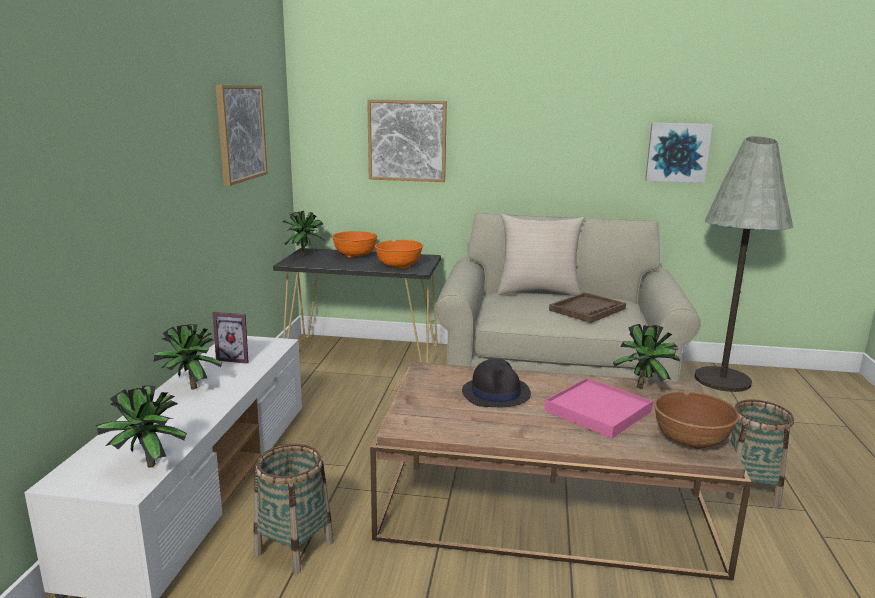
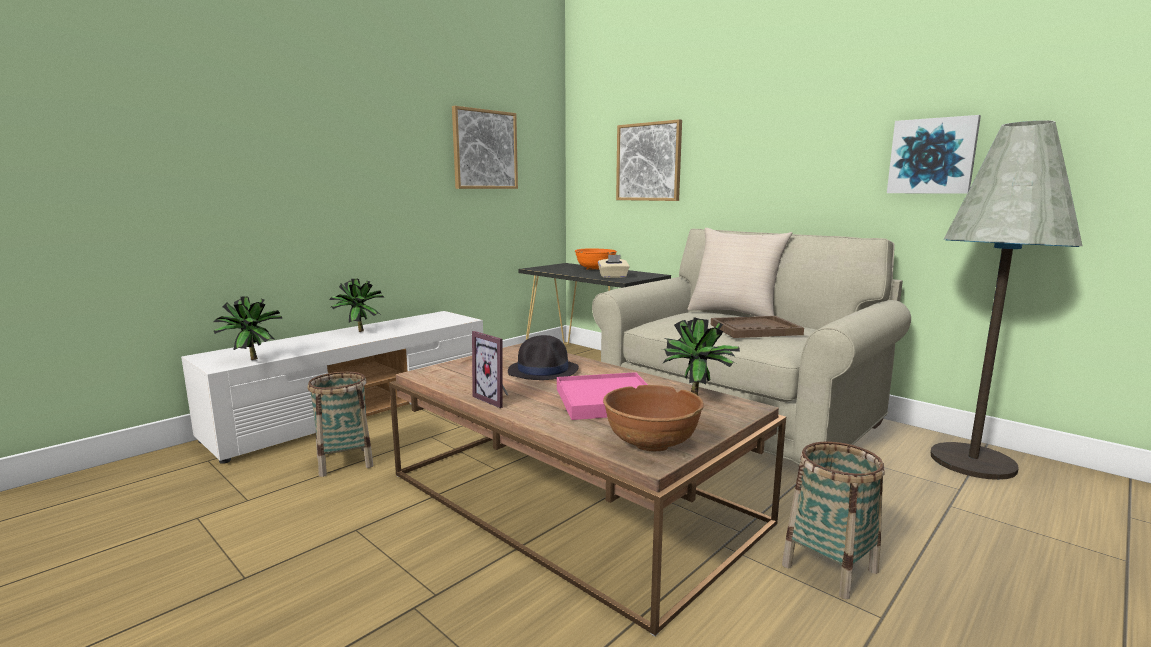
camera: 35 degrees right, 5 degrees down
picture frame [213,312,249,364] -> picture frame moved to [472,331,509,408]
potted plant [283,211,325,256] -> none
orange bowl [375,240,423,269] -> beige tissue box [598,255,630,278]

